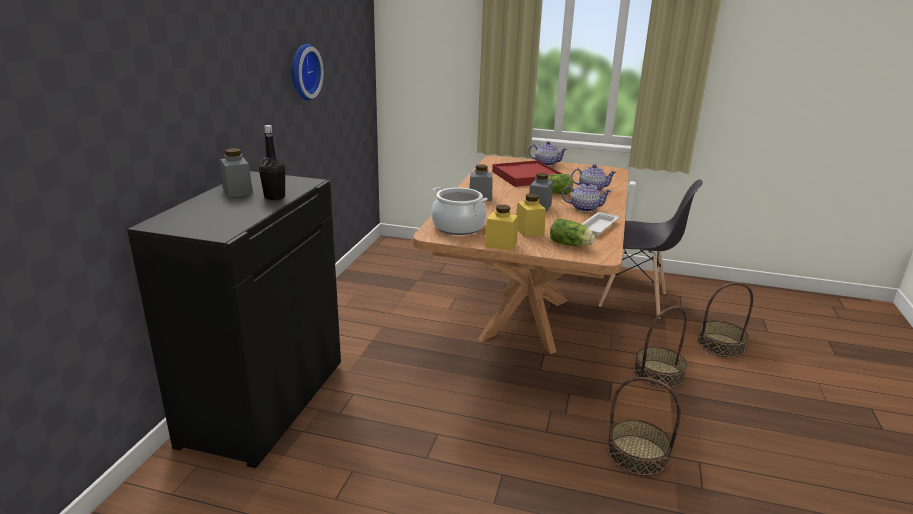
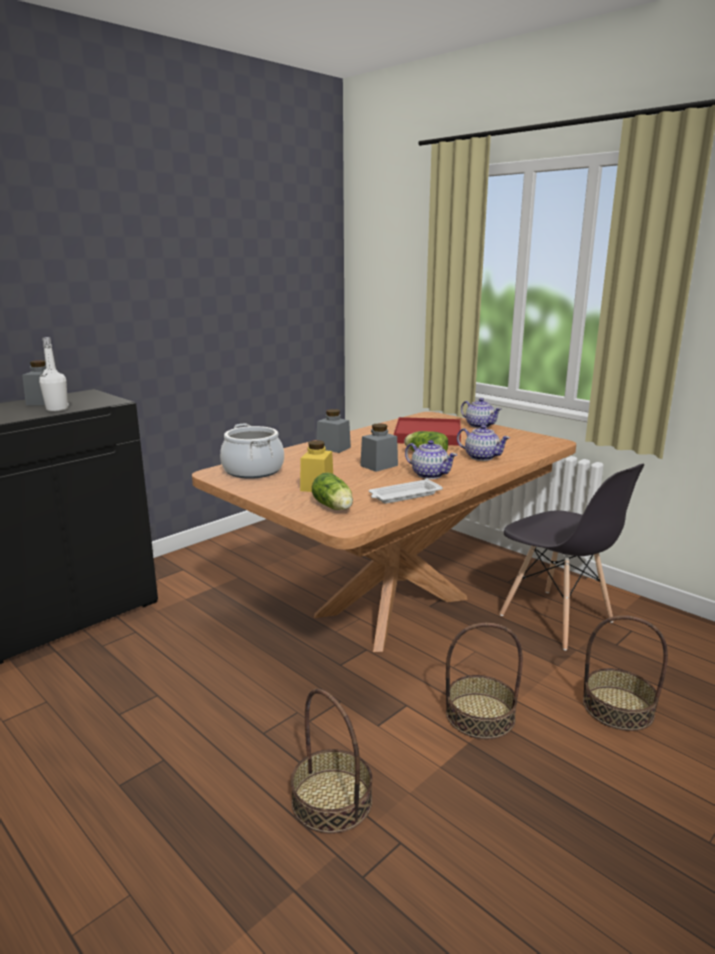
camera: 30 degrees right, 5 degrees down
black bottle [259,125,285,200] -> white bottle [39,337,69,412]
wall clock [291,44,324,101] -> none
yellow jar [484,205,518,251] -> none

